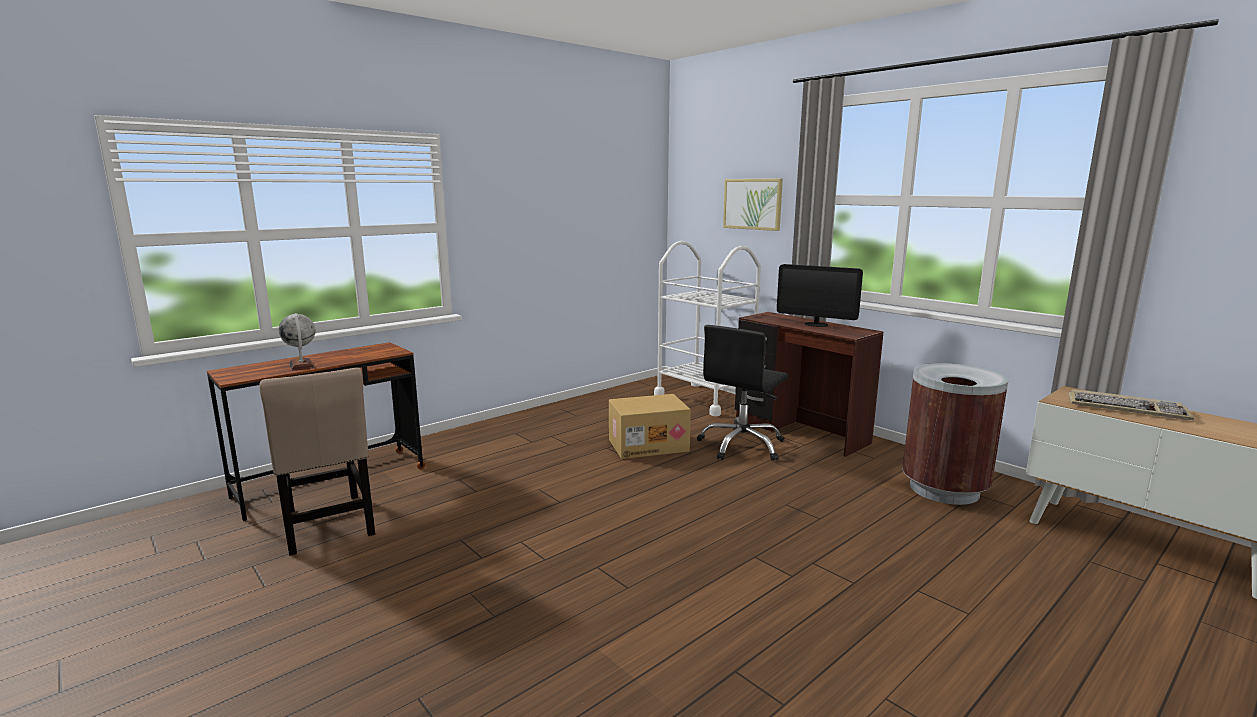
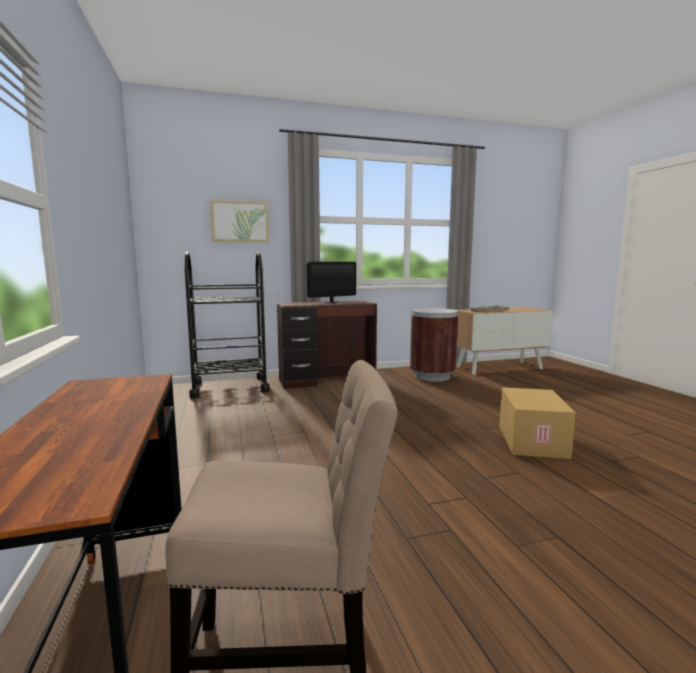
camera: 65 degrees left, 5 degrees down
globe [279,313,316,371] -> none
cardboard box [609,394,691,459] -> cardboard box moved to [499,387,576,459]
white cart [654,241,761,416] -> black cart [185,251,270,398]
black office chair [697,325,788,461] -> none

